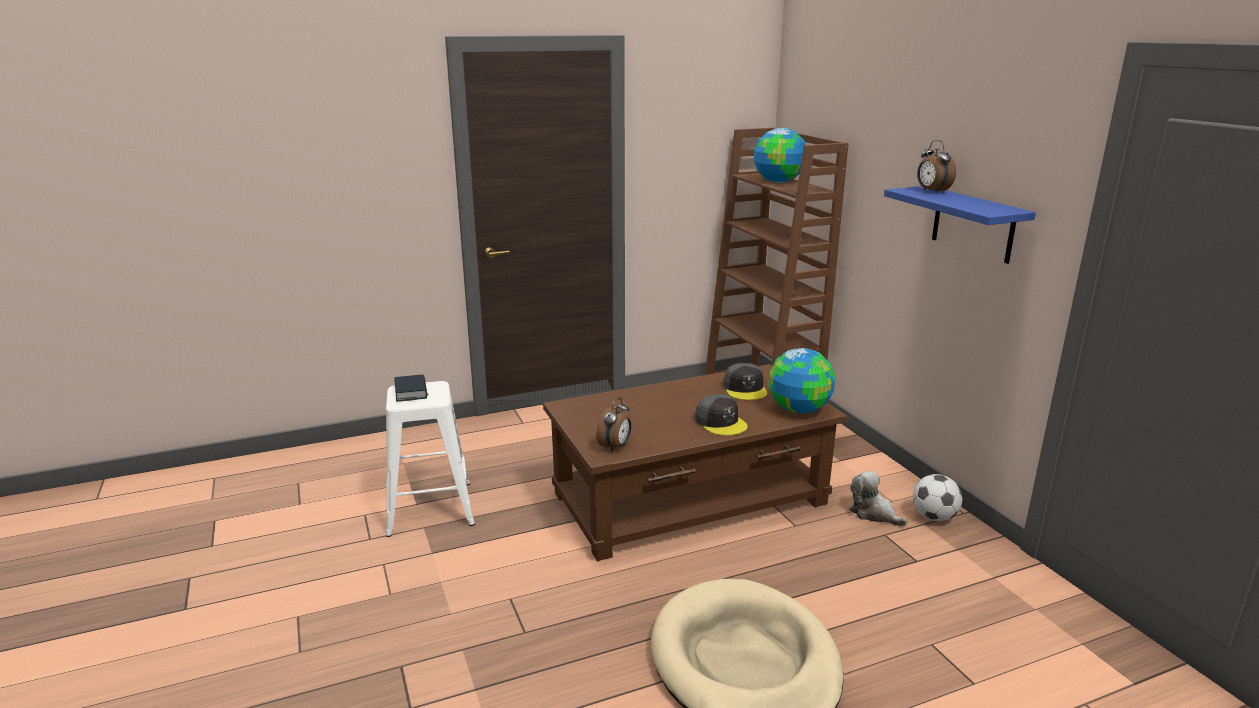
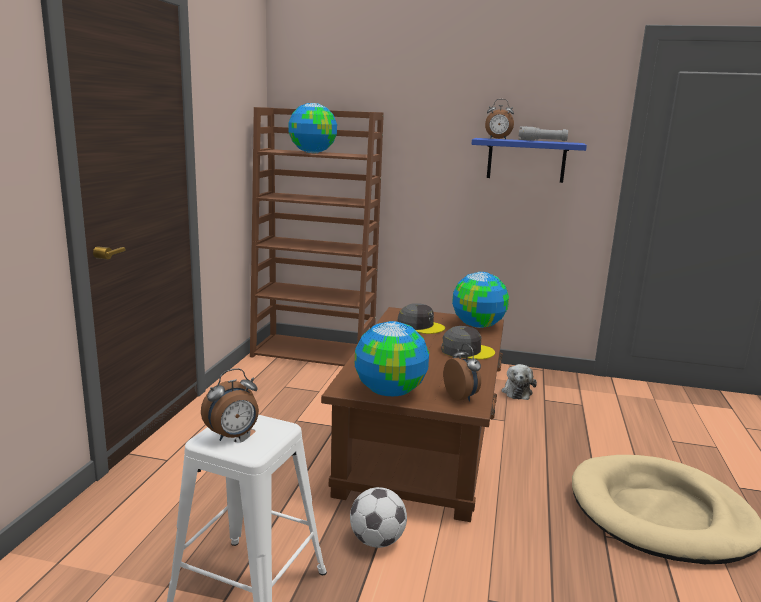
camera: 55 degrees left, 5 degrees down
book [394,374,427,402] -> alarm clock [201,368,259,441]
plush toy [849,471,908,526] -> plush toy turned 75 degrees counterclockwise [502,364,537,400]
football [913,474,962,521] -> football moved to [350,487,407,548]
none -> globe [355,321,429,396]
none -> grey flashlight [518,126,568,141]

